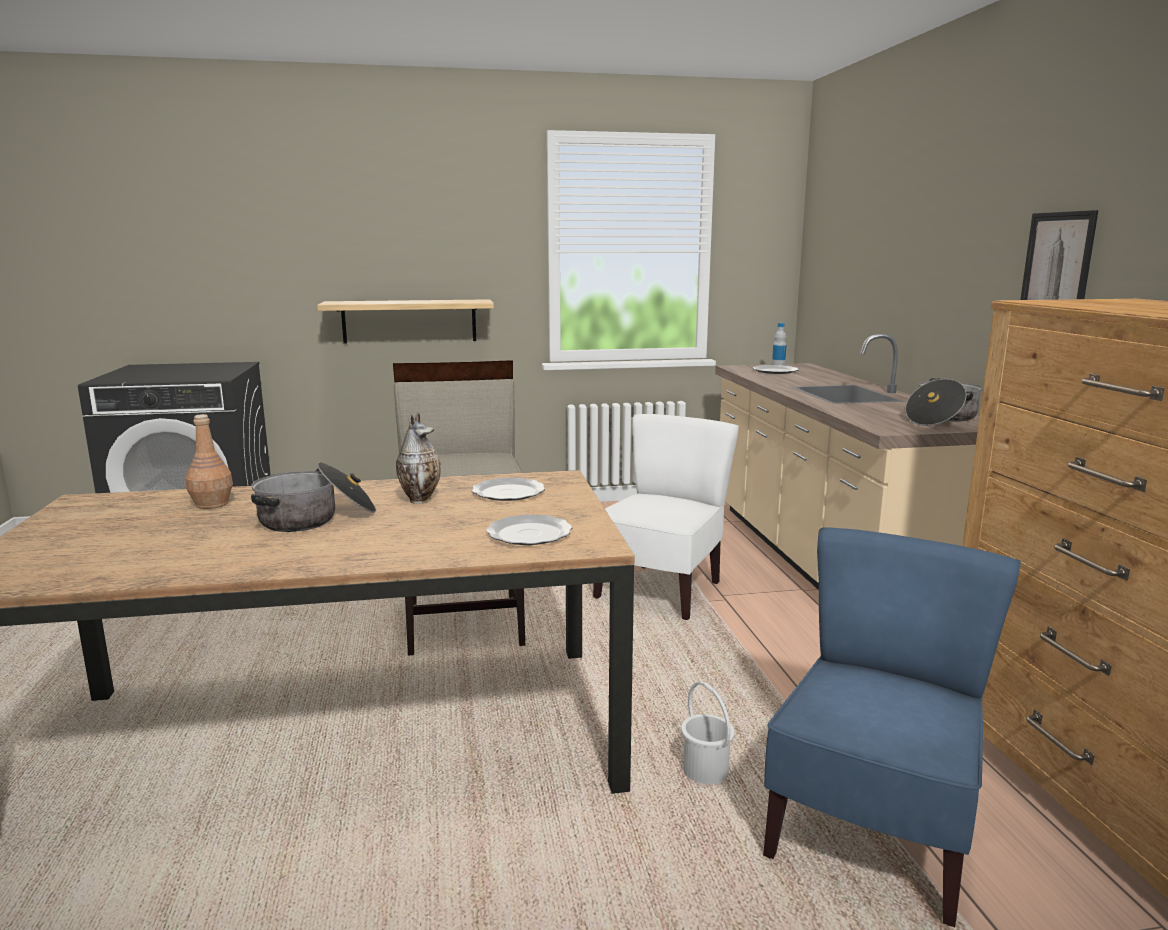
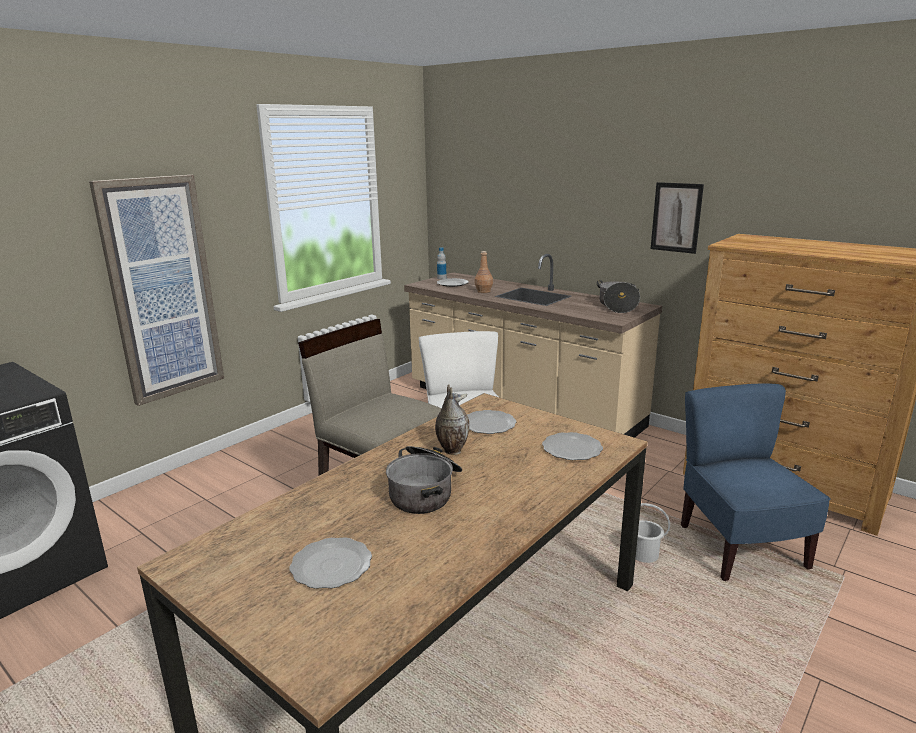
camera: 40 degrees left, 5 degrees up
brown bottle [186,414,233,509] -> brown bottle moved to [474,251,493,293]
shelf [317,299,494,344] -> picture [89,175,224,406]
none -> plate [289,537,372,589]

